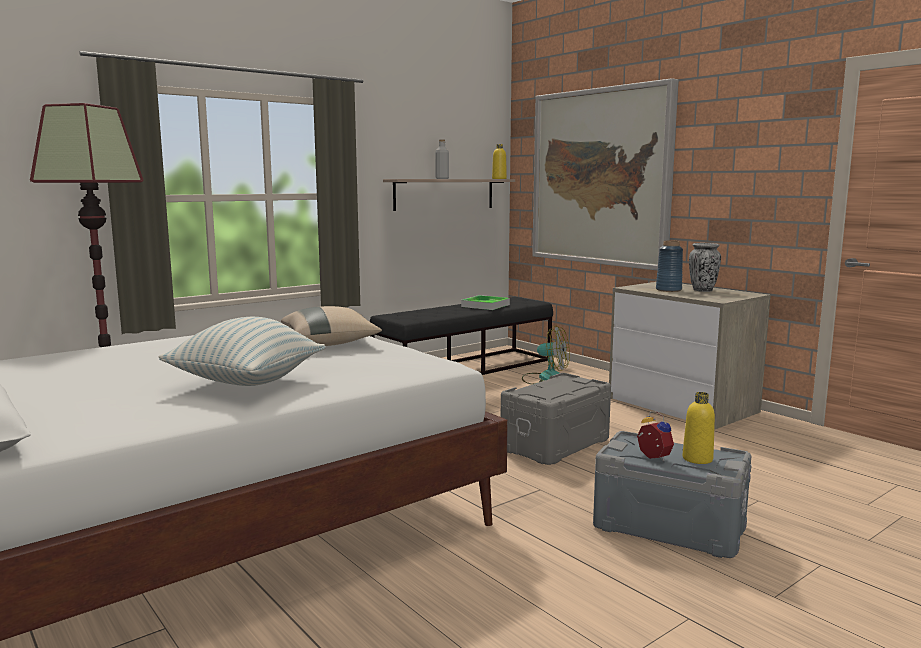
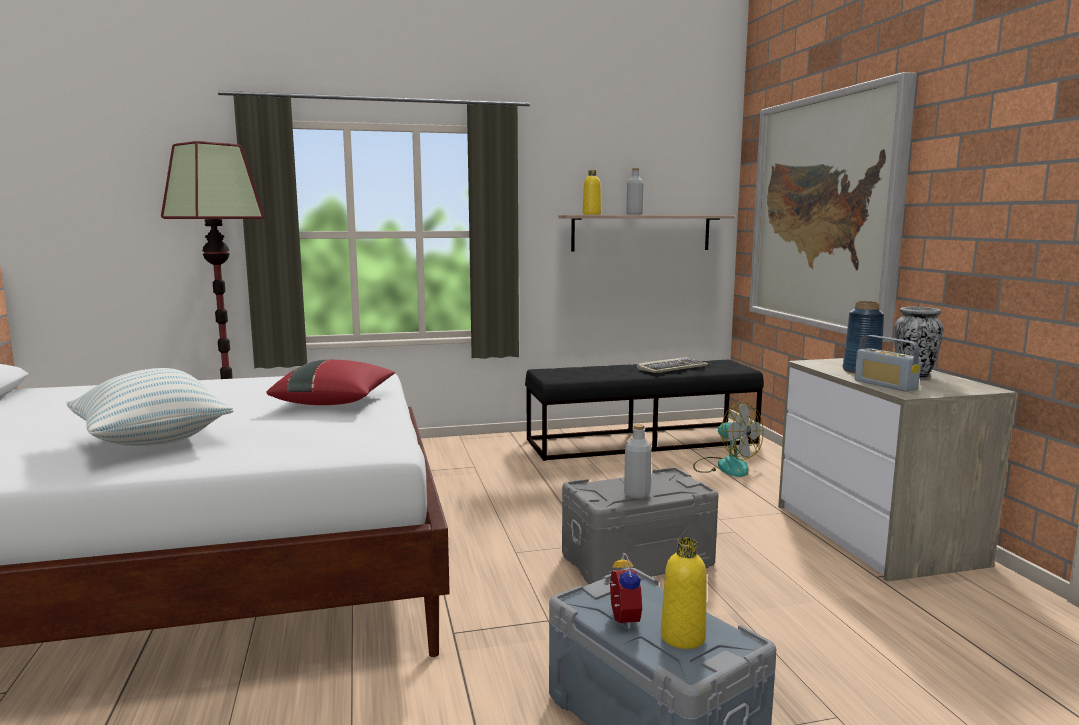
camera: 25 degrees right, 0 degrees up
beige pillow [281,306,382,346] -> red pillow [266,360,395,405]
tray [461,295,510,310] -> keyboard [637,357,708,373]
yellow bottle [492,144,507,179] -> yellow bottle moved to [583,170,601,215]
none -> grey bottle [624,424,652,499]
none -> radio [855,335,921,392]

